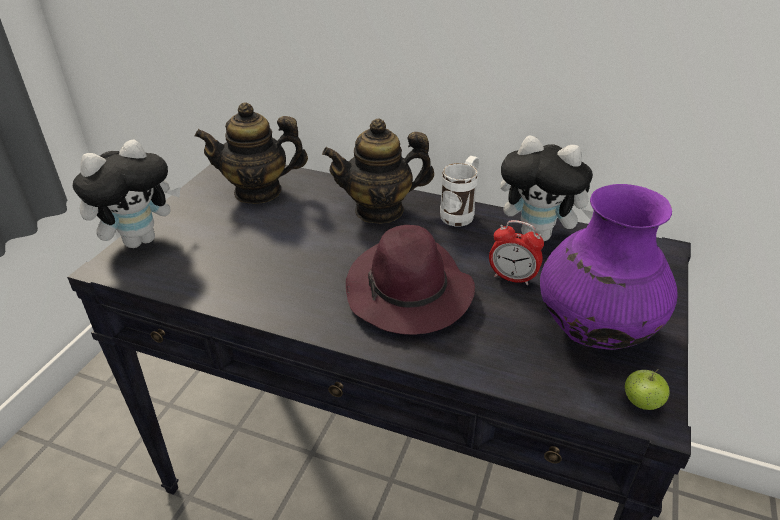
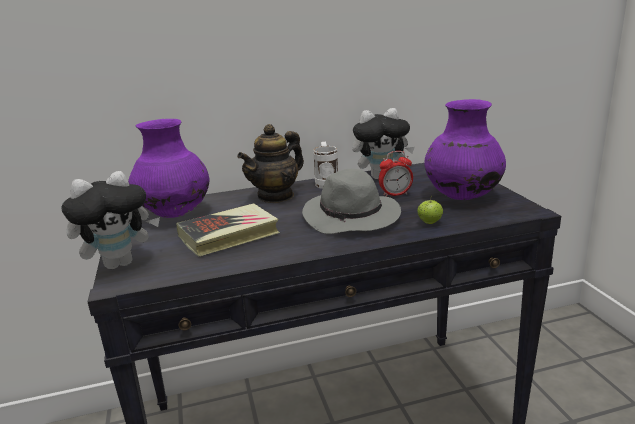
camera: 35 degrees left, 15 degrees down
plush toy [73,139,181,248] -> plush toy turned 45 degrees clockwise [62,171,160,269]
teapot [194,102,308,204] -> purple vase [128,119,210,218]
purple hat [346,225,475,335] -> grey hat [302,169,401,234]
apple [625,369,670,410] -> apple moved to [417,199,443,224]
none -> book [176,203,280,257]

